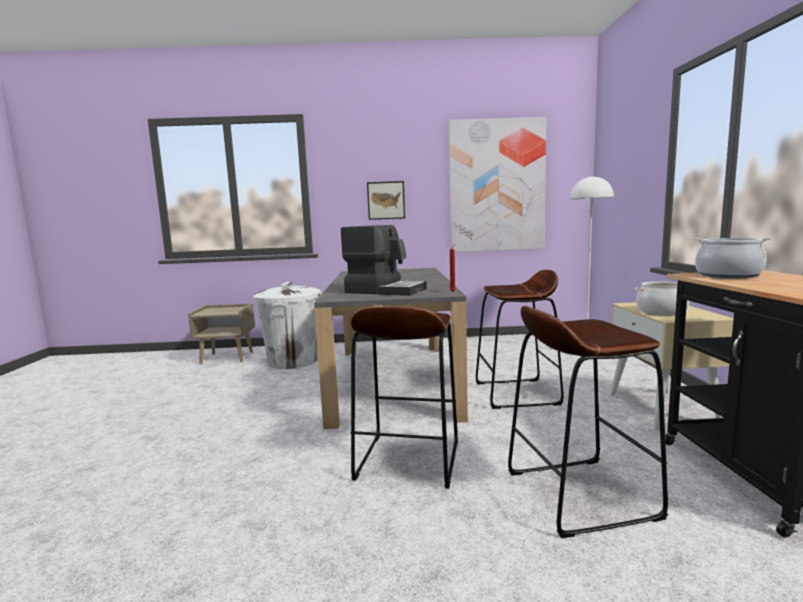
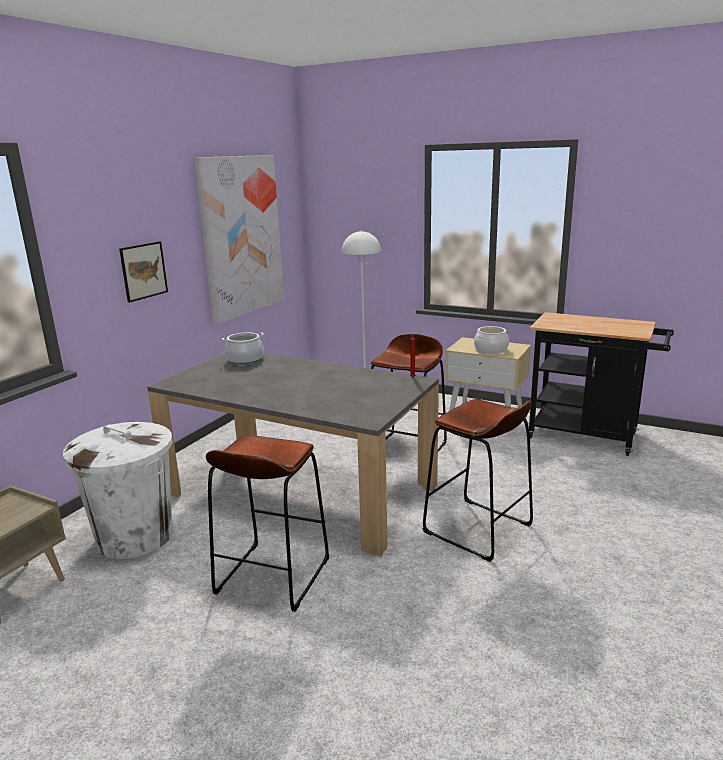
camera: 60 degrees left, 10 degrees up
coffee machine [341,225,427,296] -> none
brown stool [508,306,668,538] -> brown stool moved to [206,435,329,612]
cooking pot [694,237,772,278] -> cooking pot moved to [222,332,264,364]

